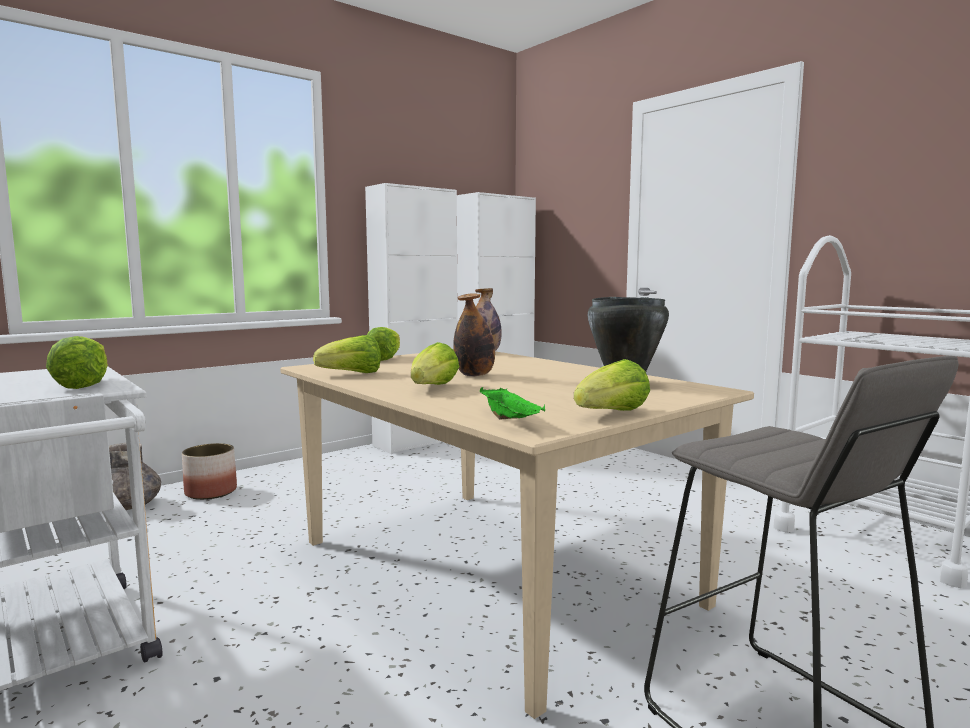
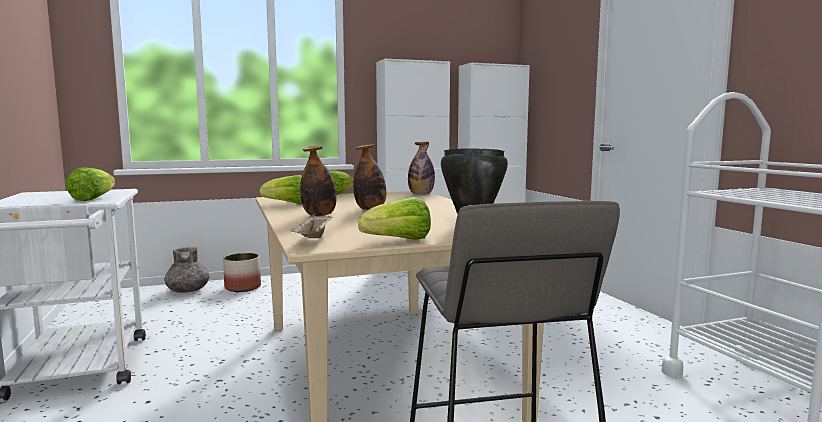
camera: 20 degrees right, 0 degrees up
lettuce [411,342,459,385] -> bottle [300,146,337,216]
green tray [480,387,545,420] -> beige tray [291,214,332,238]

